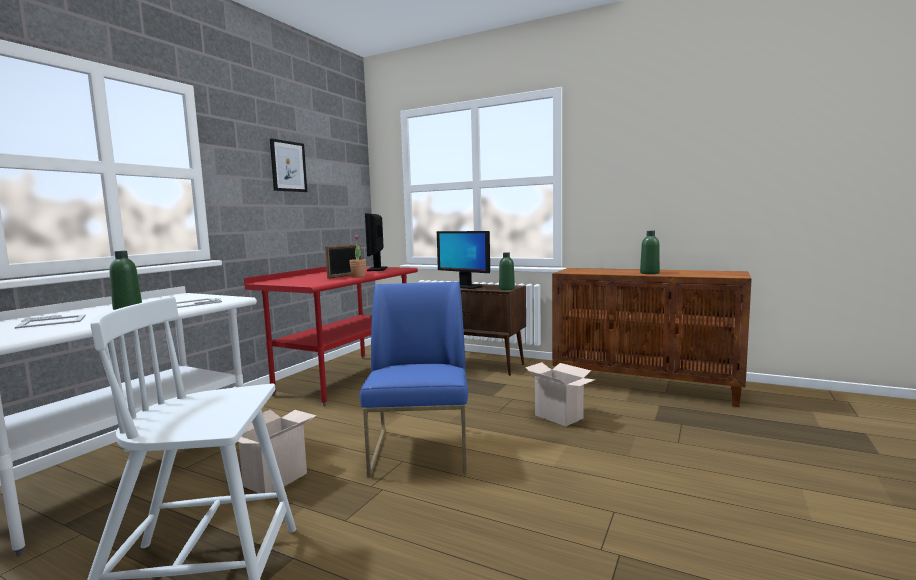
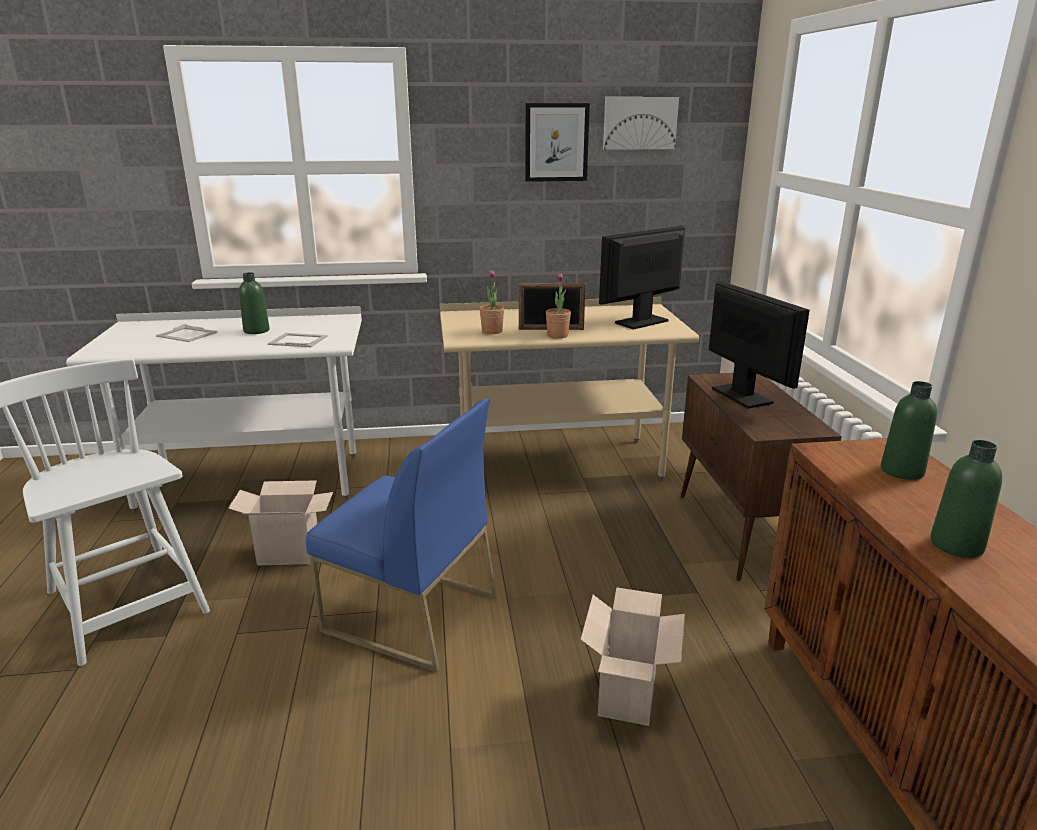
camera: 55 degrees right, 15 degrees up
red desk [244,267,418,406] -> beige desk [440,297,699,481]
blue chair [360,282,468,478] -> blue chair turned 60 degrees clockwise [306,399,497,672]
monitor [437,231,490,289] -> monitor turned 150 degrees clockwise [709,281,810,409]
green bottle [499,252,515,290] -> green bottle moved to [881,381,937,480]
none -> potted plant [480,270,504,334]
none -> picture [603,97,679,150]

